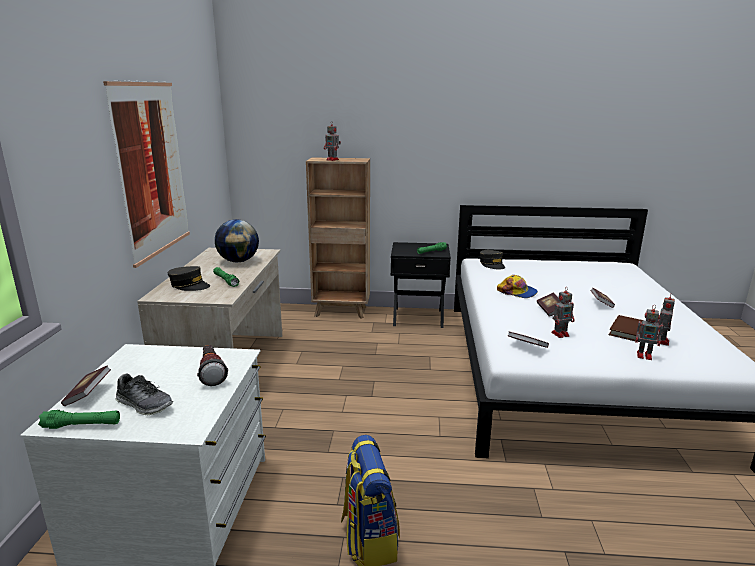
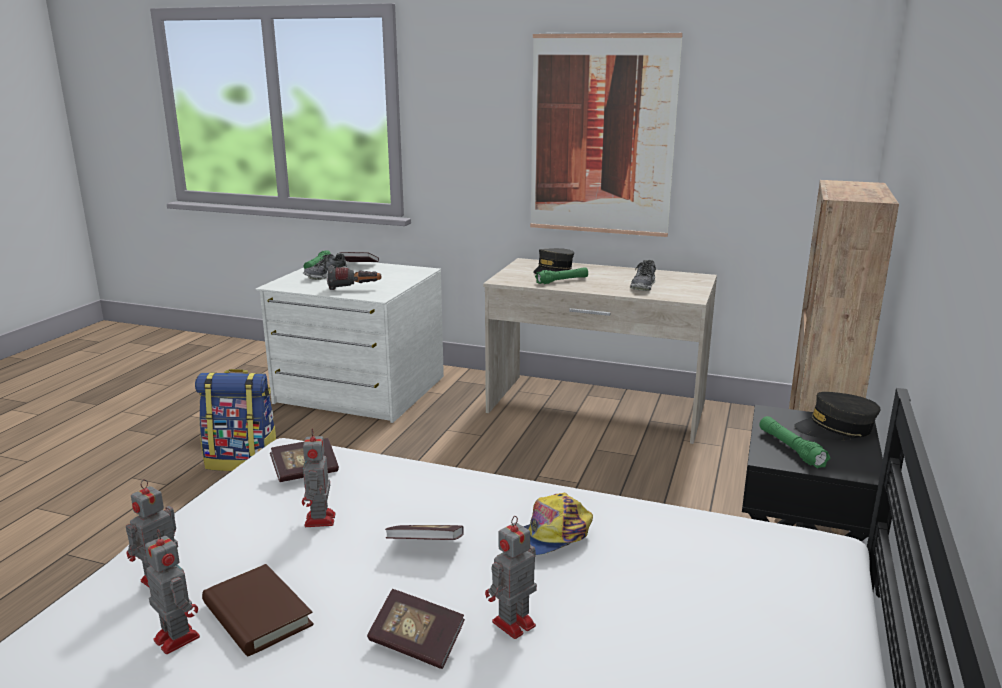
camera: 105 degrees right, 0 degrees up
globe [215,219,259,262] -> shoe [630,260,656,291]
toy robot [324,121,341,161] -> toy robot moved to [485,516,537,639]
grey cap [480,250,505,270] -> grey cap moved to [794,392,880,440]

